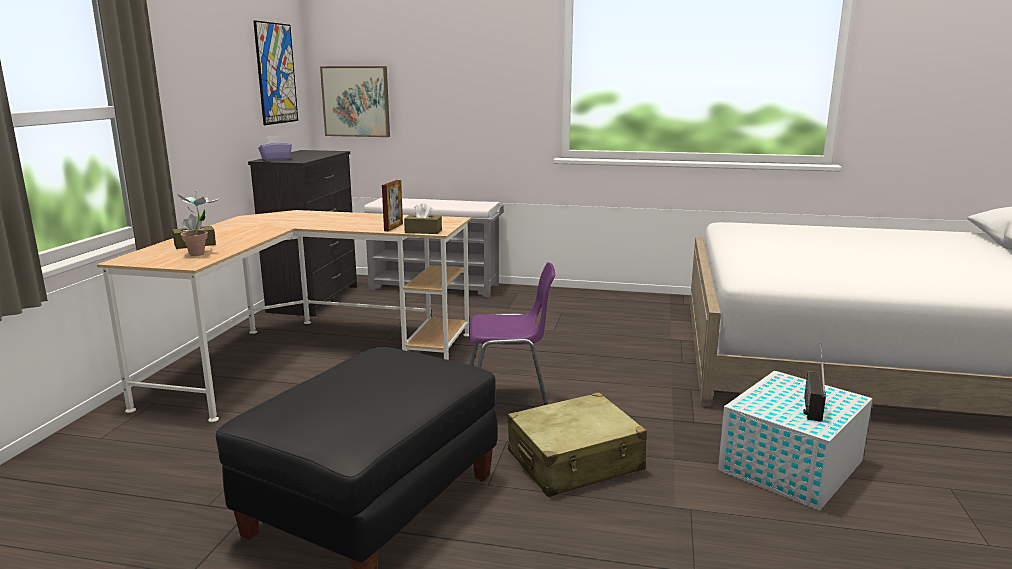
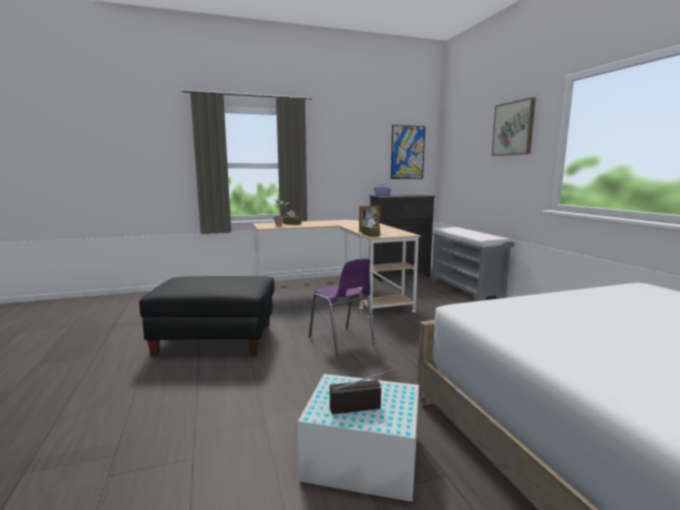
camera: 60 degrees right, 5 degrees down
picture [320,66,390,137] -> picture moved to [492,97,536,156]
beige suitcase [508,392,647,497] -> none

